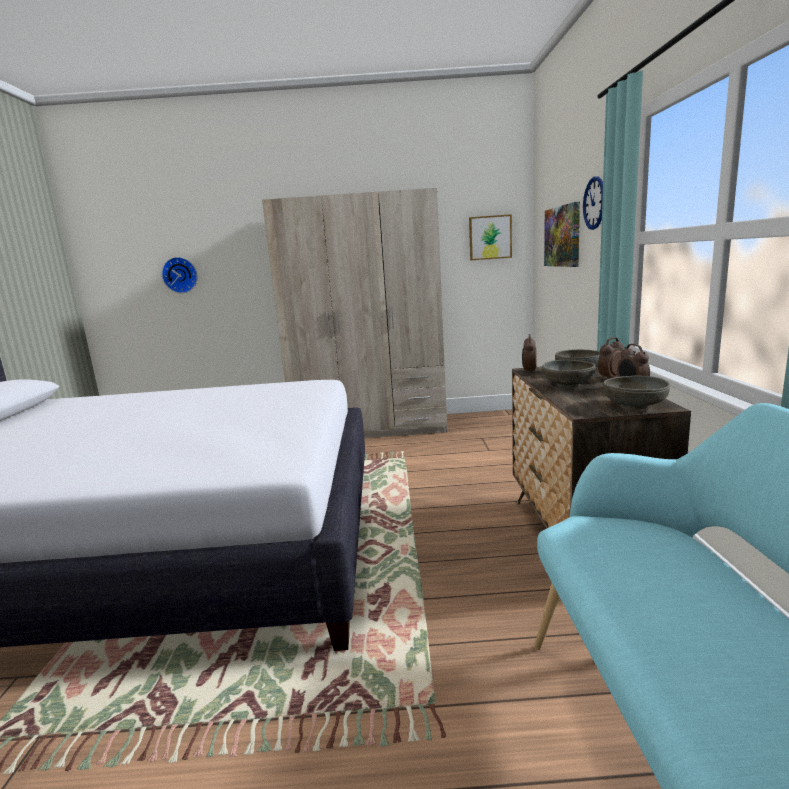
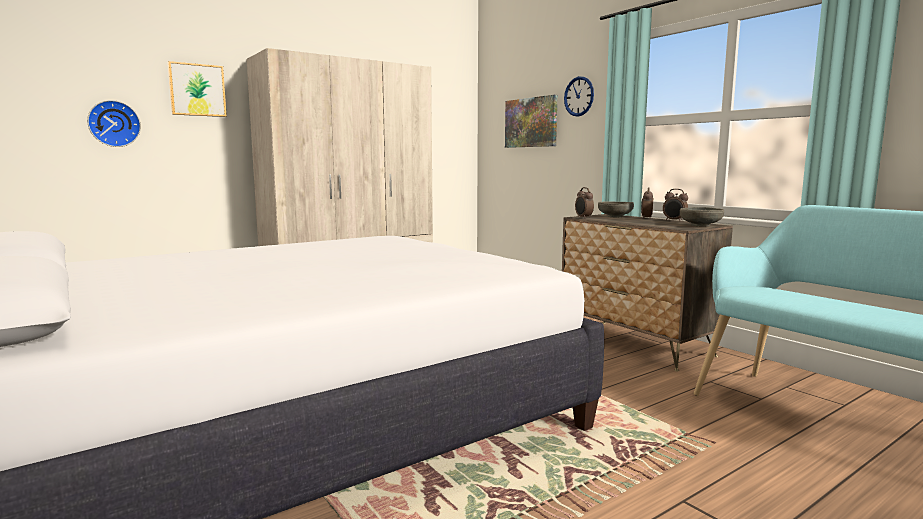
camera: 35 degrees left, 5 degrees down
picture [469,214,512,260] -> picture moved to [168,61,227,117]
grey bowl [542,360,596,388] -> none

